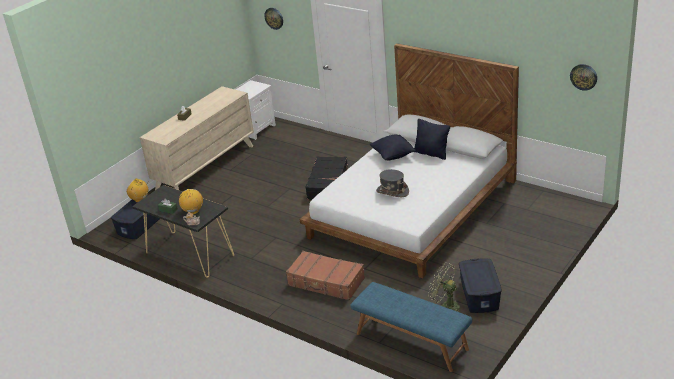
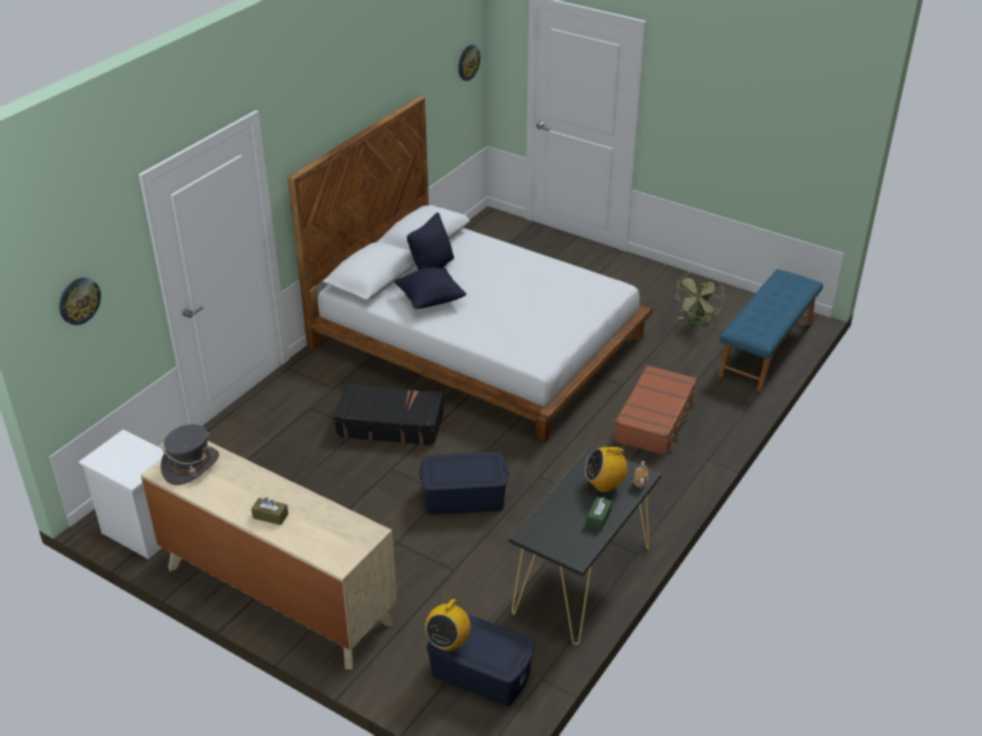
camera: 95 degrees left, 5 degrees up
grey hat [376,169,409,197] -> grey hat moved to [161,424,219,485]
blue storage box [459,258,502,313] -> blue storage box moved to [419,452,509,515]

